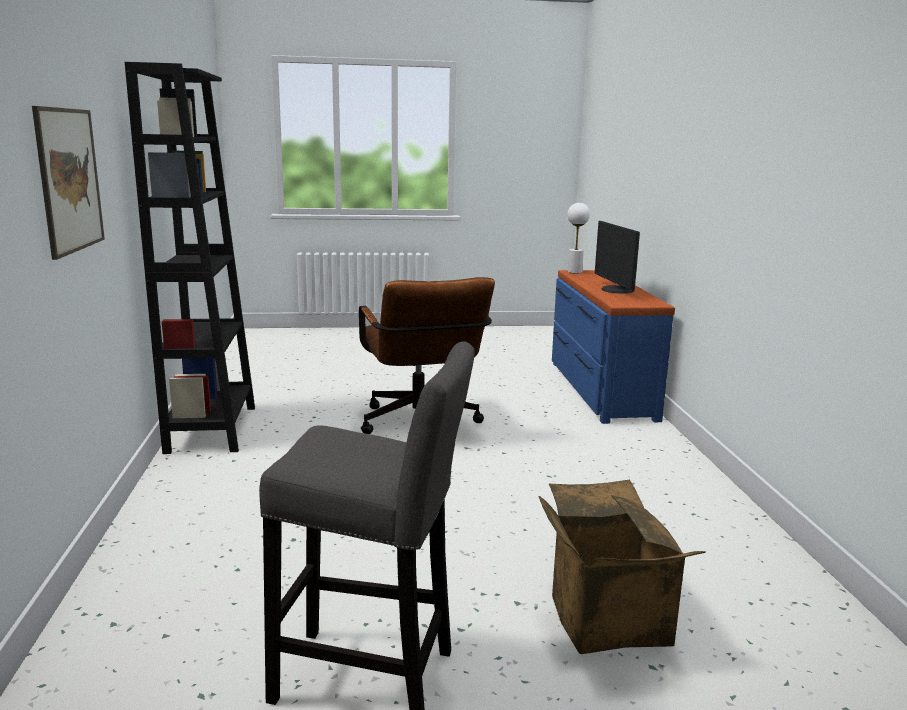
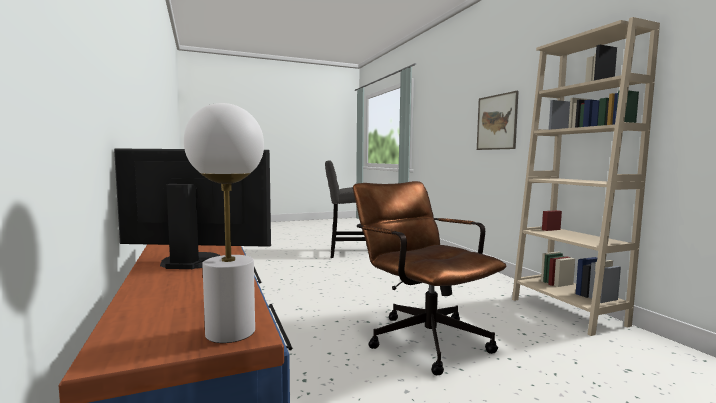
camera: 165 degrees right, 10 degrees down
black bookcase [125,62,255,454] -> beige bookcase [512,17,660,336]
cardboard box [538,480,706,654] -> none
monitor [595,221,640,294] -> monitor turned 60 degrees counterclockwise [114,148,271,269]

